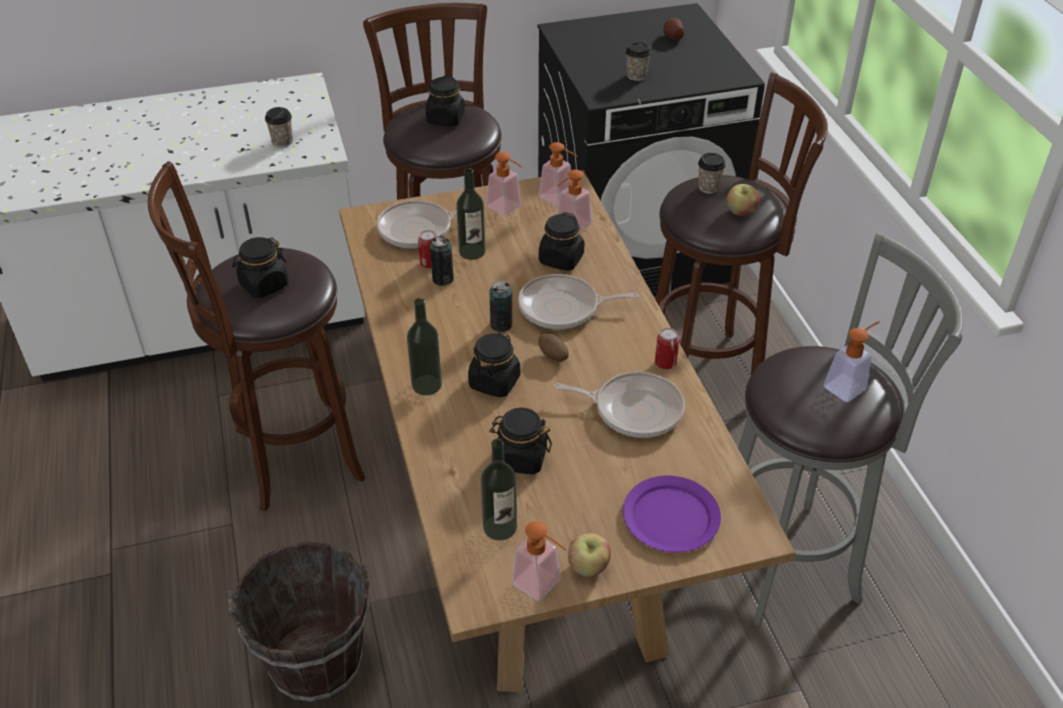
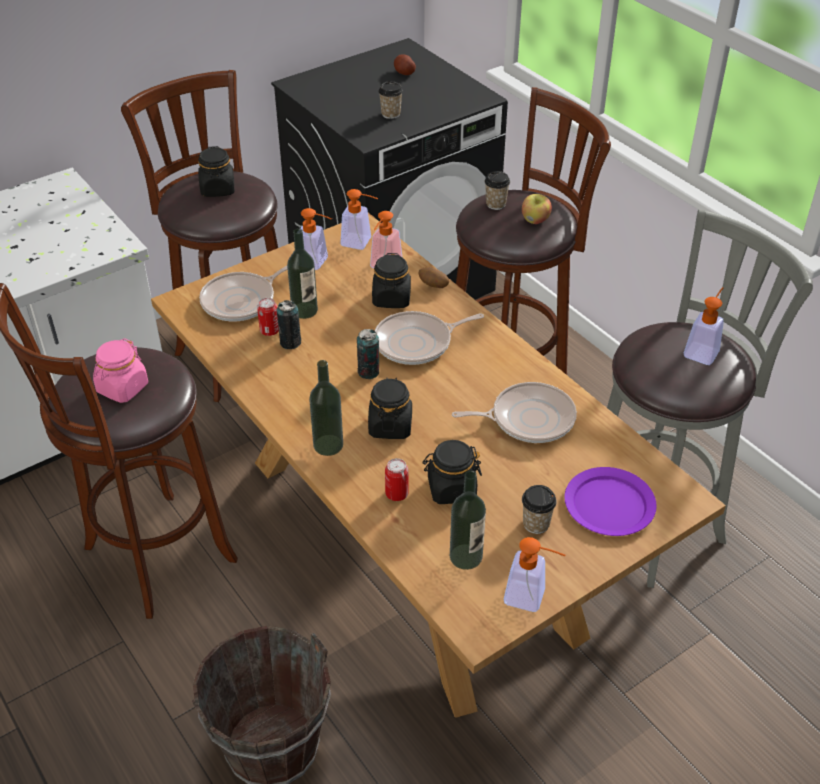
camera: 20 degrees left, 0 degrees up
black jar [232,237,289,298] -> pink jar [93,338,148,403]
cup [265,107,293,147] -> cup moved to [522,485,557,534]
potato [538,333,569,362] -> potato moved to [419,267,449,288]
apple [568,533,611,577] -> none
can [655,328,679,369] -> can moved to [385,458,409,501]

